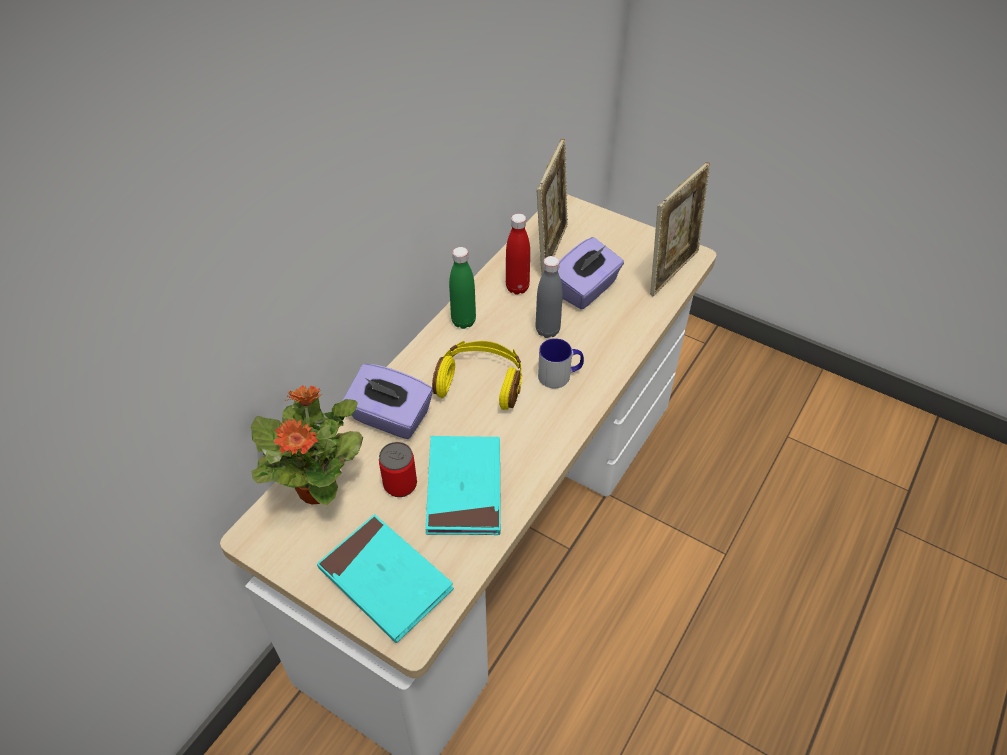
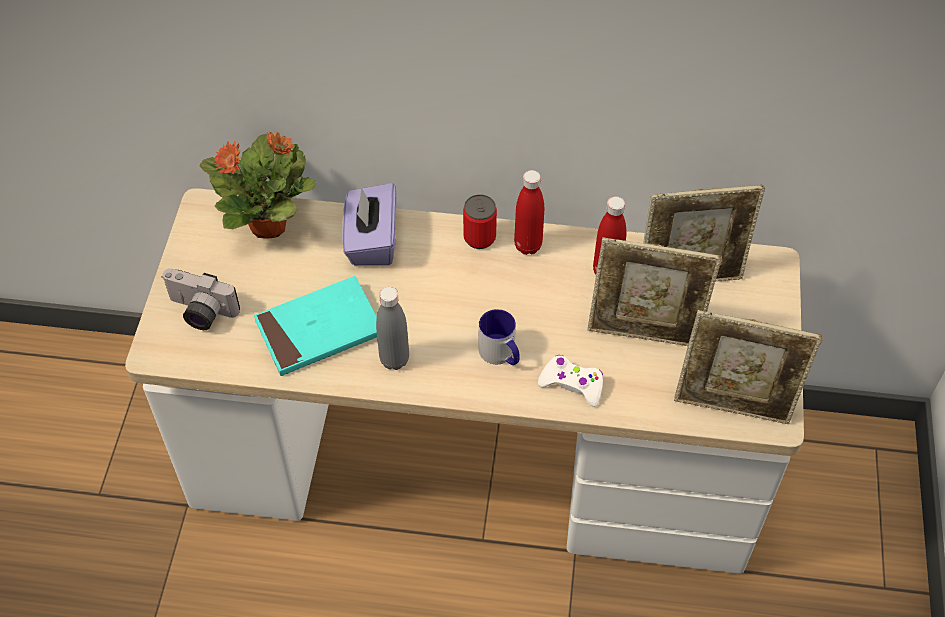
camera: 65 degrees right, 5 degrees up
turquoise book [317,514,454,643] -> camera [161,268,240,330]
can [379,442,417,497] -> can moved to [463,194,497,249]
yellow headphones [432,341,522,410] -> none
green bottle [449,247,476,329] -> red bottle [514,170,544,255]
grey bottle [536,256,563,338] -> grey bottle moved to [376,286,409,370]
purple tissue box [558,237,624,310] -> picture frame [588,237,722,346]
none -> white game controller [538,355,603,407]

